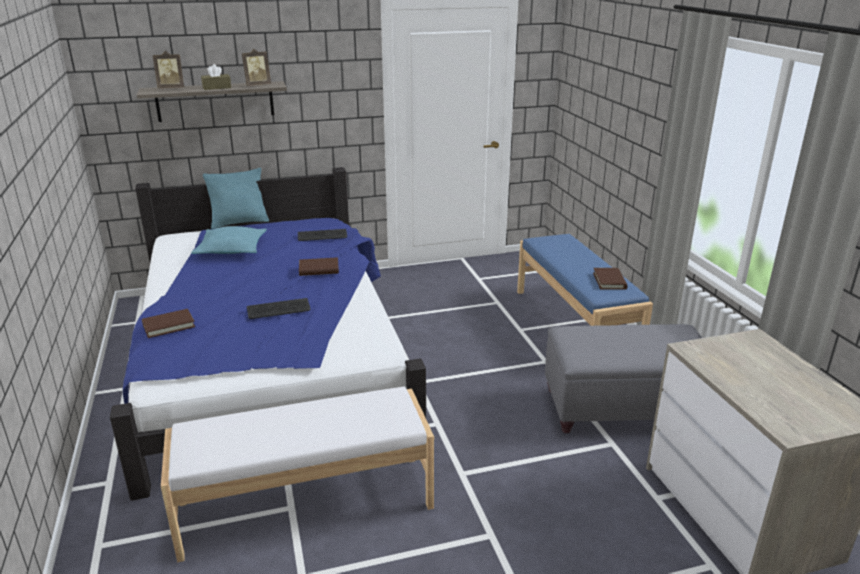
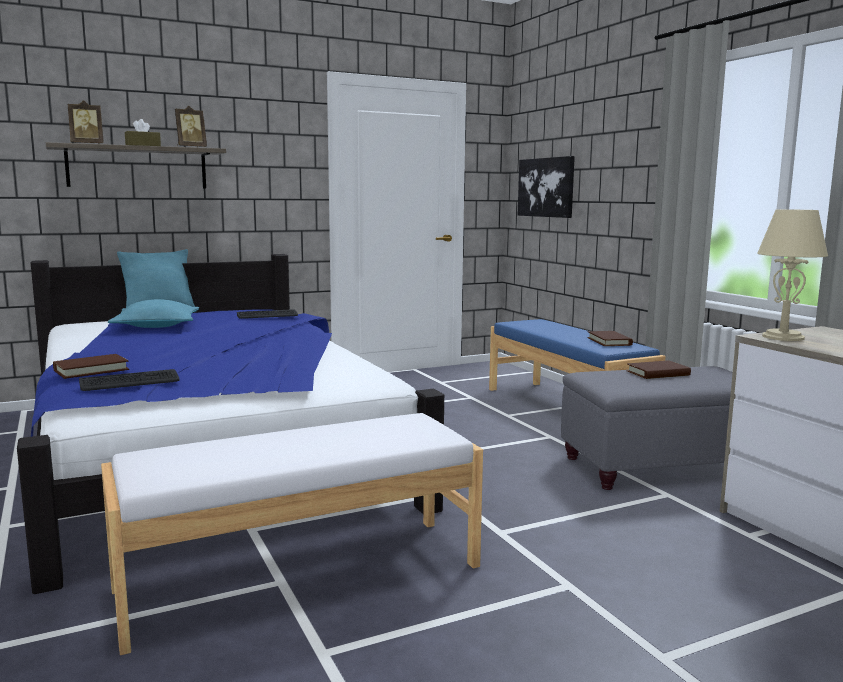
camera: 10 degrees left, 15 degrees down
keyboard [247,298,310,319] -> keyboard moved to [79,369,179,391]
brown book [299,257,339,276] -> brown book moved to [627,360,691,379]
none -> picture [518,156,575,218]
none -> beige table lamp [757,209,828,341]

